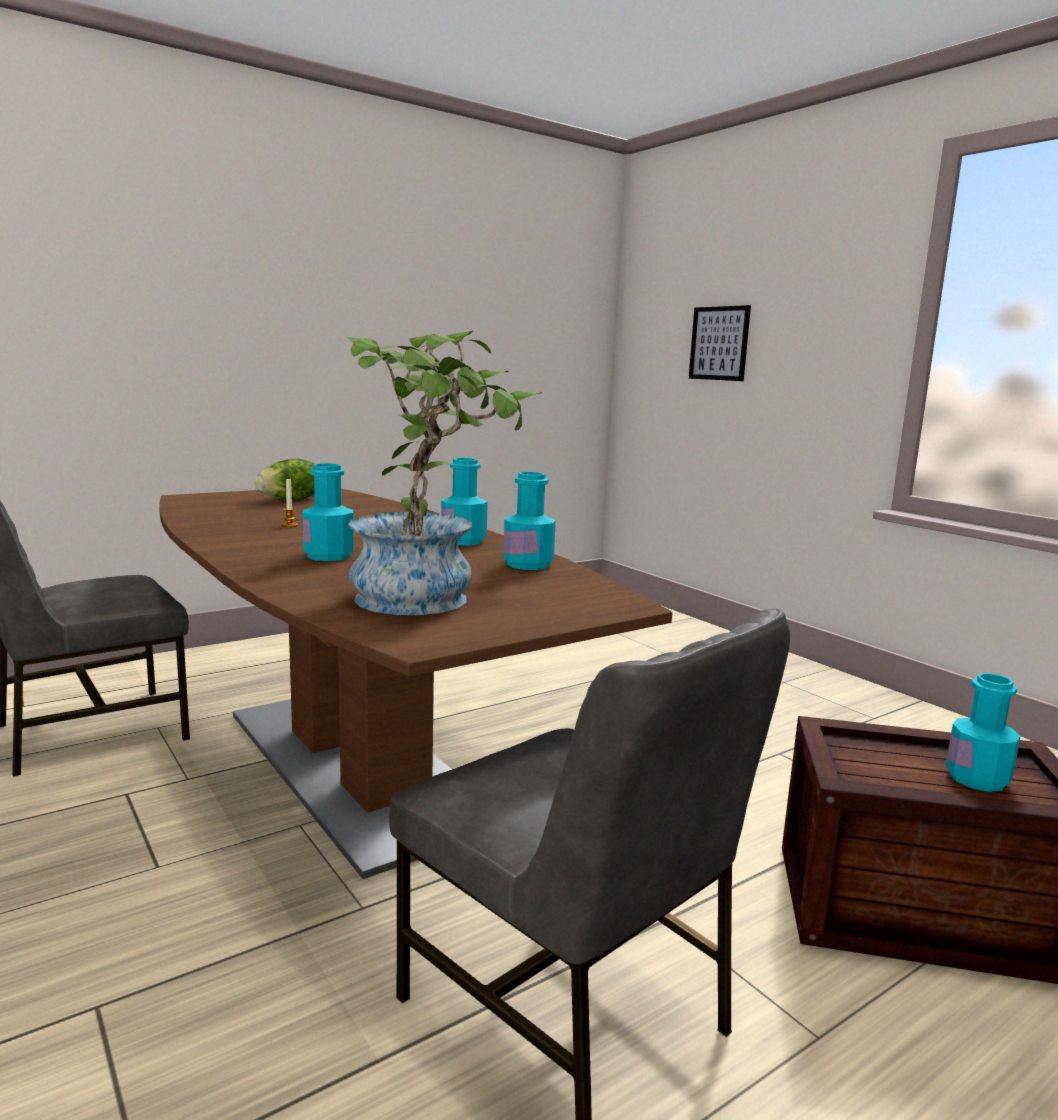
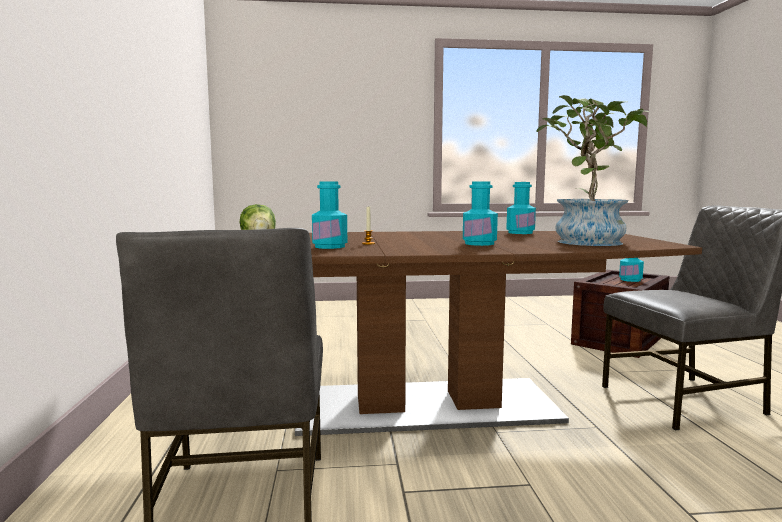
camera: 60 degrees left, 5 degrees down
turquoise bottle [441,458,488,546] -> turquoise bottle moved to [312,181,347,249]
picture [689,305,751,381] -> none

